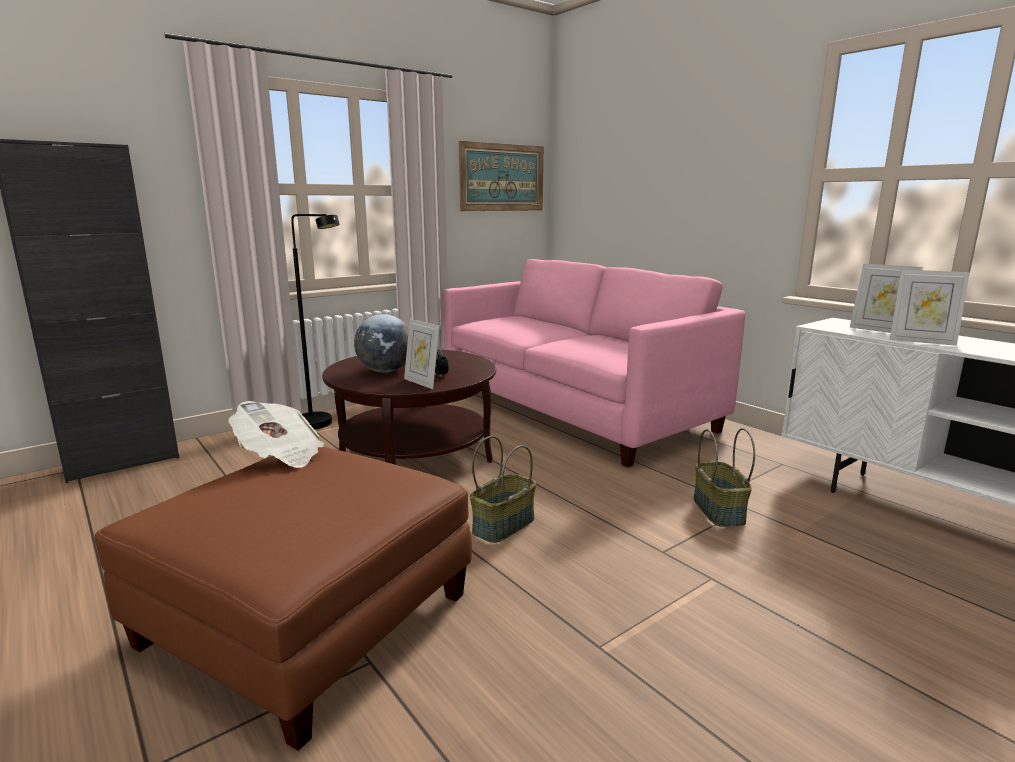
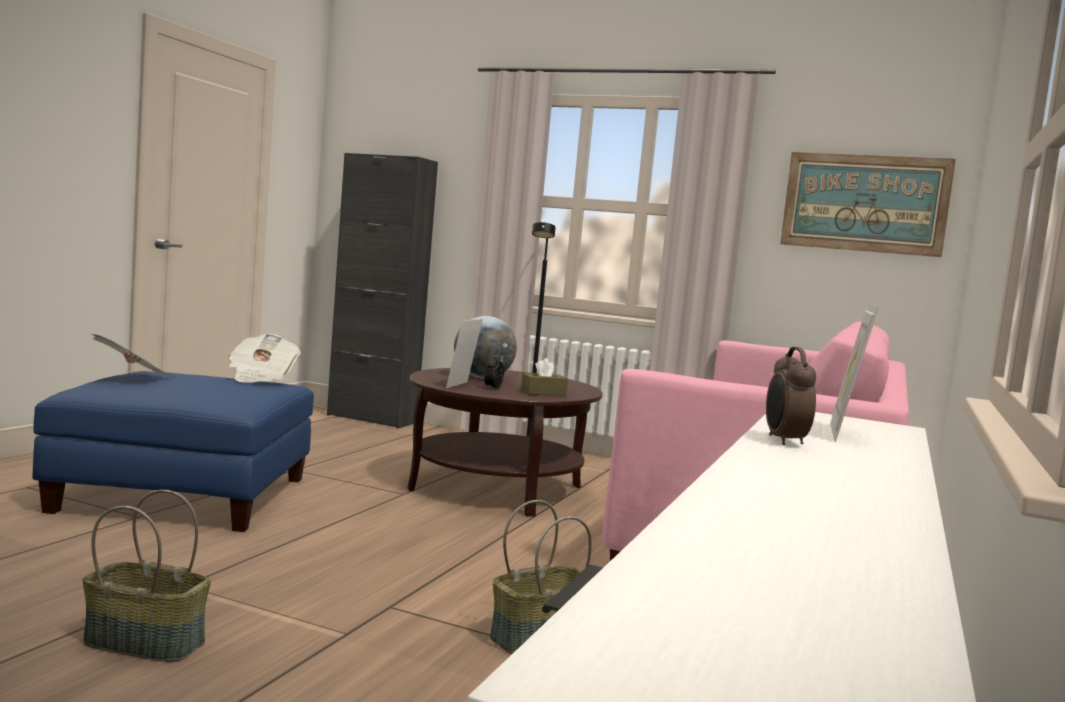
camera: 60 degrees right, 10 degrees down
brown ottoman [94,446,472,751] -> blue ottoman [32,371,314,532]
basket [470,436,536,543] -> basket moved to [82,490,211,662]
picture frame [890,269,970,346] -> alarm clock [766,347,816,445]
none -> newspaper [91,334,178,378]
none -> brown tissue box [521,358,568,396]

